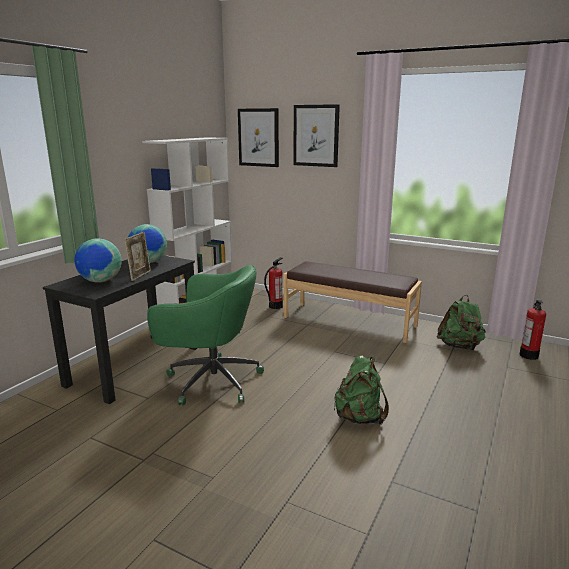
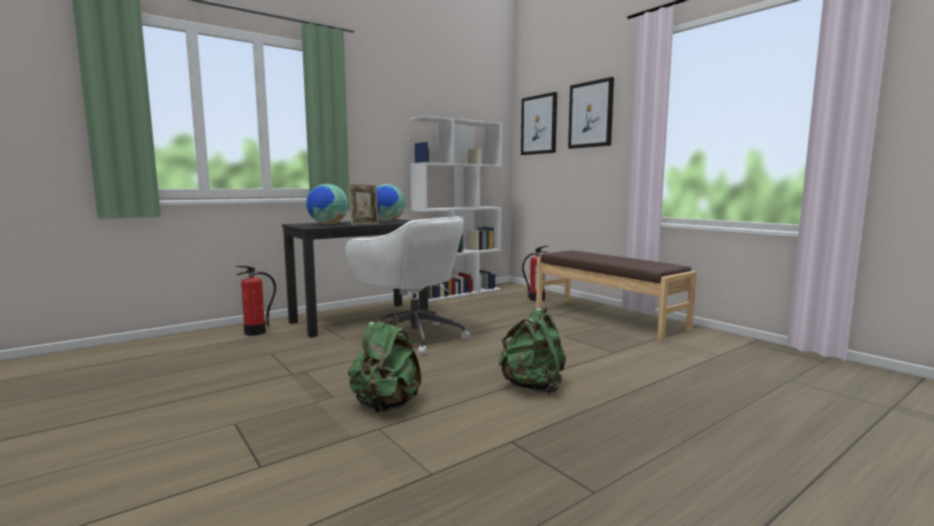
camera: 25 degrees right, 10 degrees down
green office chair [147,265,264,406] -> white office chair [345,217,470,355]
green backpack [437,295,486,350] -> green backpack moved to [348,313,421,412]
fire extinguisher [519,300,546,360] -> fire extinguisher moved to [235,266,276,336]

